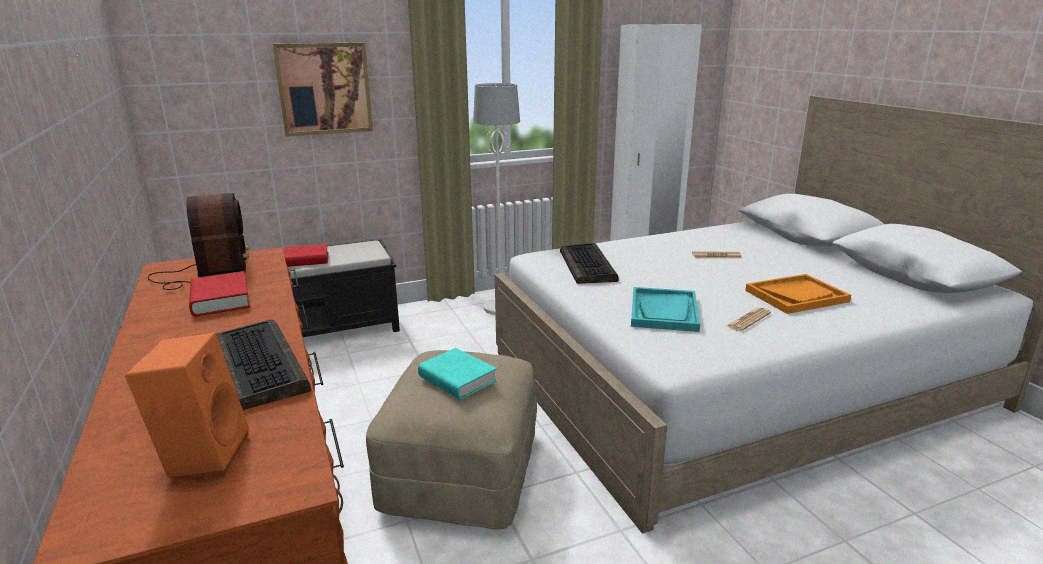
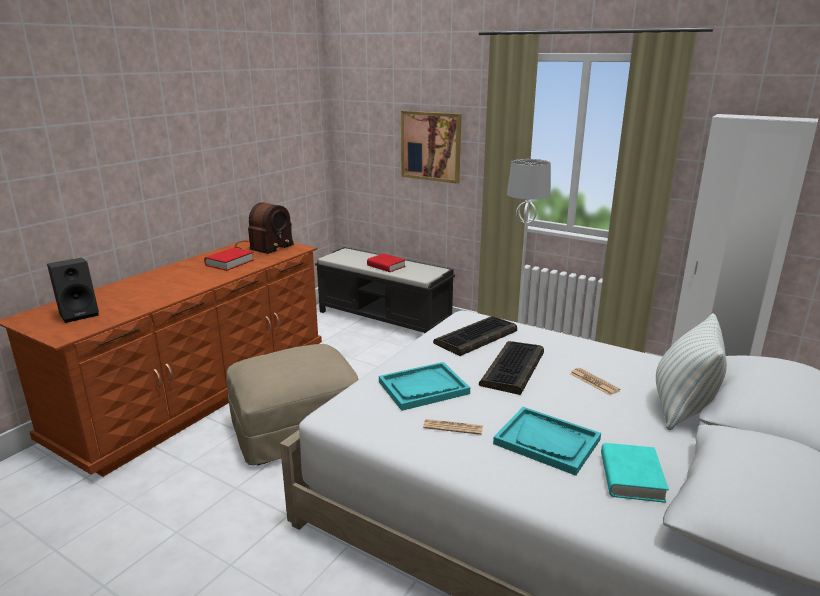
camera: 55 degrees right, 0 degrees up
orange speaker [125,332,249,478] -> black speaker [47,258,99,323]
keyboard [216,320,311,410] -> keyboard moved to [479,341,544,395]
turquoise book [418,348,497,400] -> turquoise book moved to [601,443,669,503]
orange tray [745,274,851,314] -> turquoise tray [493,407,601,476]
none -> pillow [656,313,727,431]

